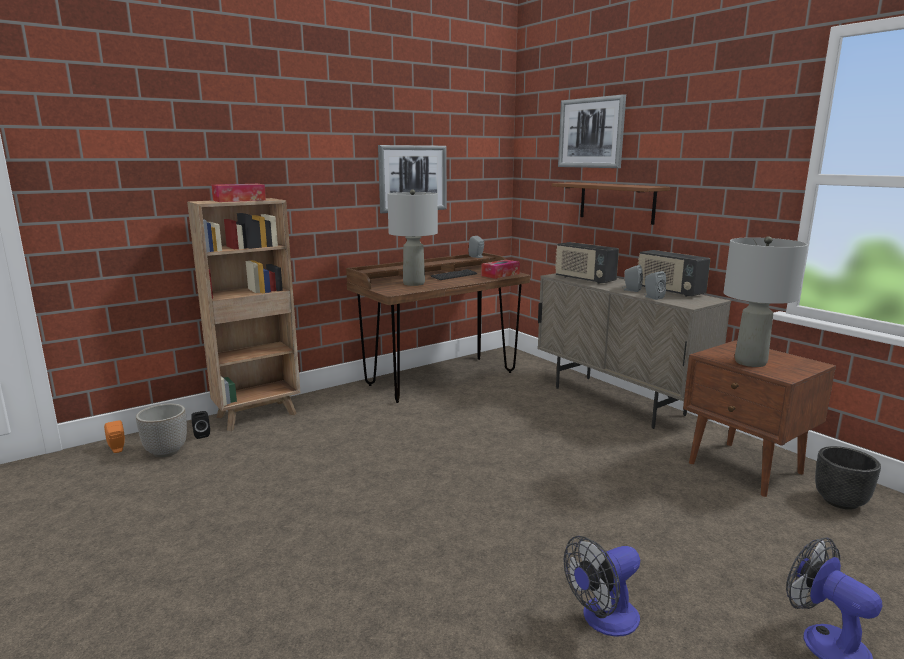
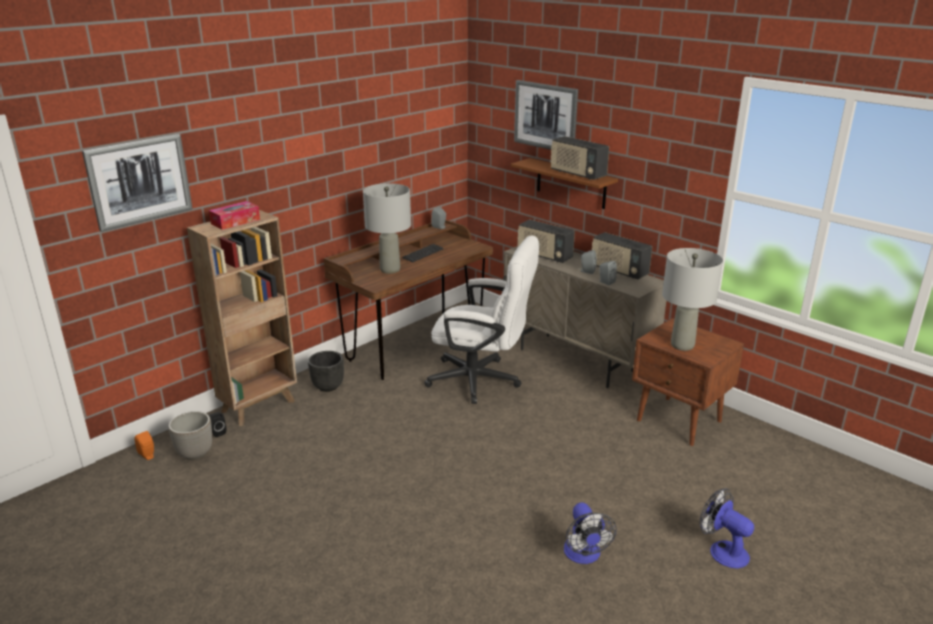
camera: 10 degrees left, 10 degrees up
picture [378,145,447,213] -> picture moved to [82,134,193,232]
tissue box [481,260,520,279] -> none
fan [564,536,640,637] -> fan turned 60 degrees counterclockwise [564,503,617,564]
black planter [815,446,881,510] -> black planter moved to [308,351,344,392]
none -> white office chair [424,236,539,404]
none -> radio [550,136,609,180]

